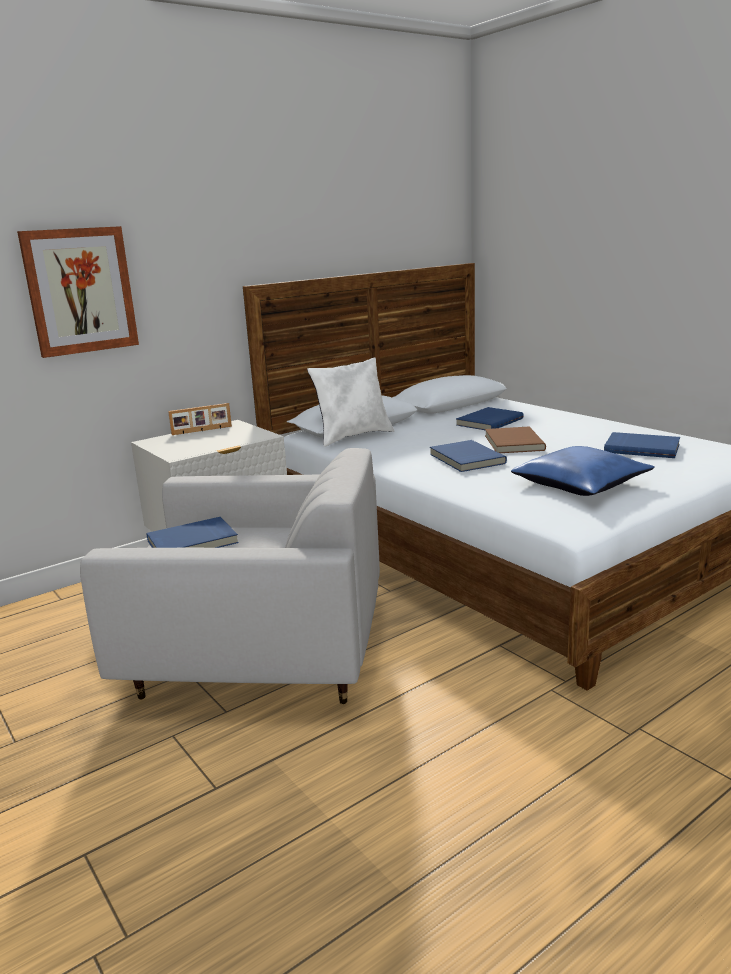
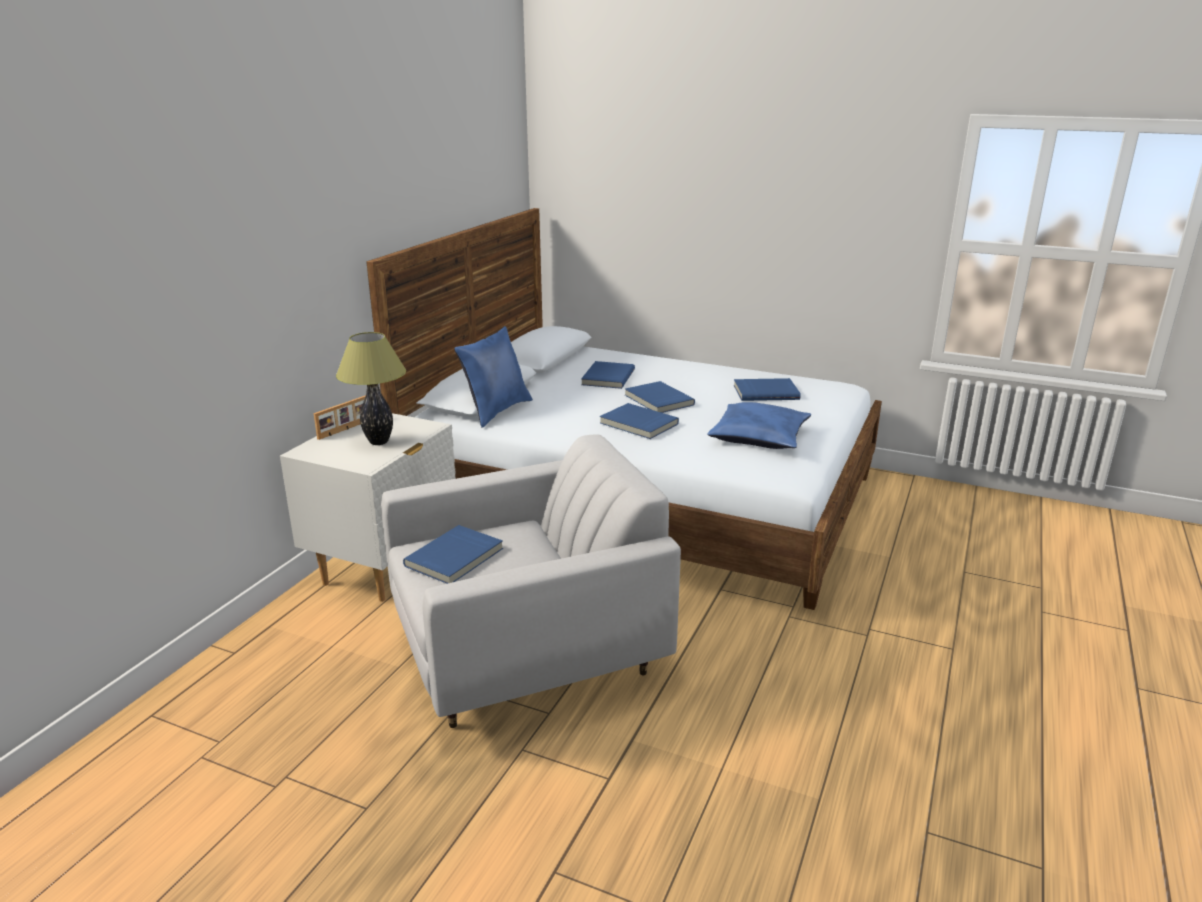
camera: 30 degrees left, 5 degrees up
picture [17,226,139,358] -> none
white pillow [307,357,394,447] -> blue pillow [454,326,533,428]
brown book [485,427,546,453] -> blue book [625,381,695,413]
none -> table lamp [336,332,406,445]

